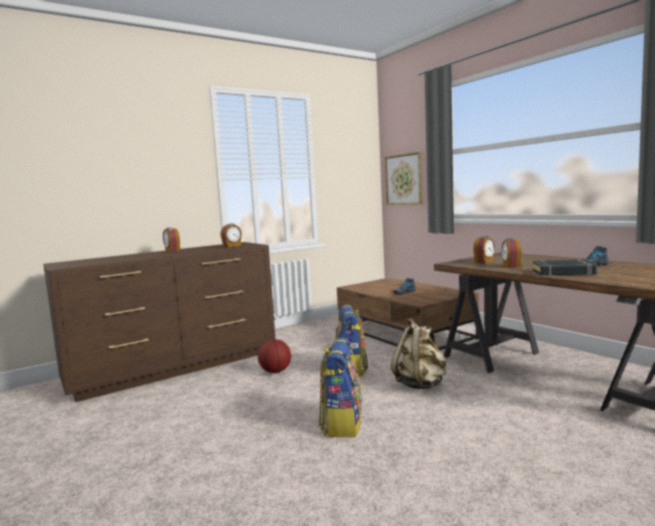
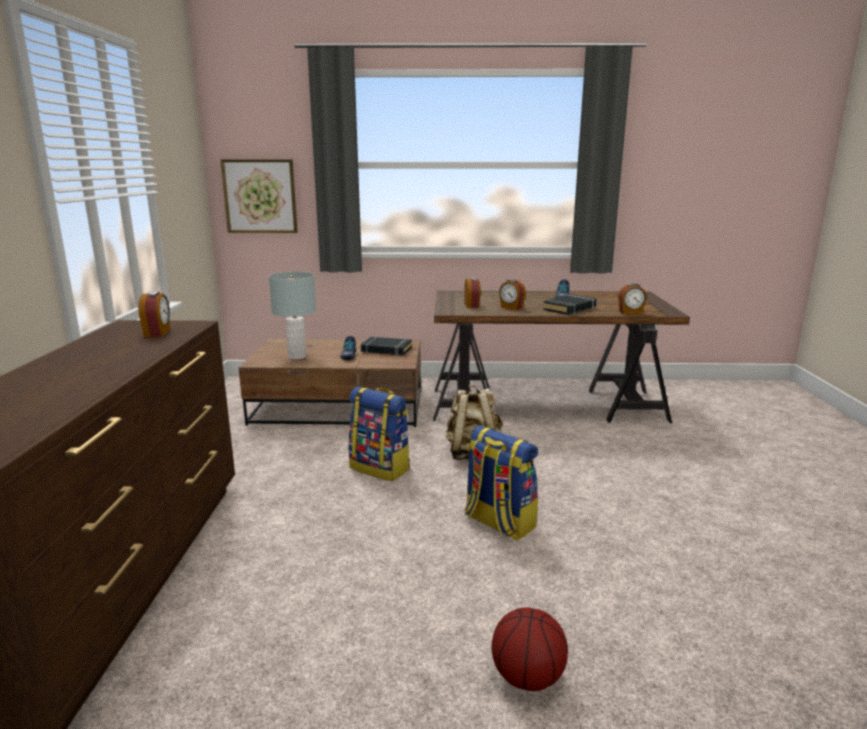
camera: 55 degrees left, 10 degrees up
alarm clock [163,228,180,252] -> alarm clock moved to [618,283,647,315]
basketball [258,339,291,373] -> basketball moved to [492,607,568,691]
none -> grey table lamp [269,272,316,359]
none -> black book [361,337,412,356]

